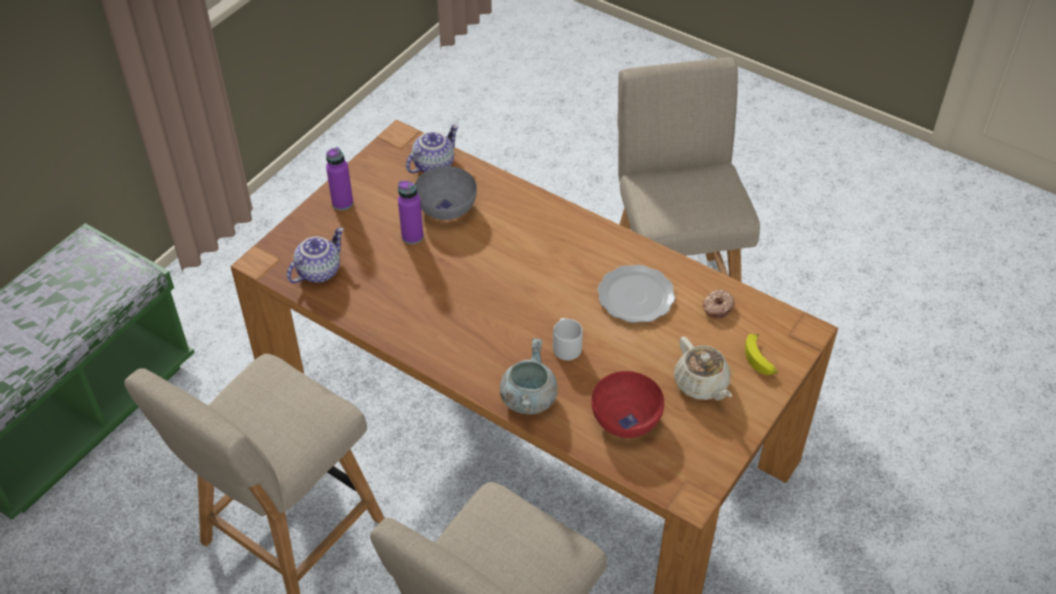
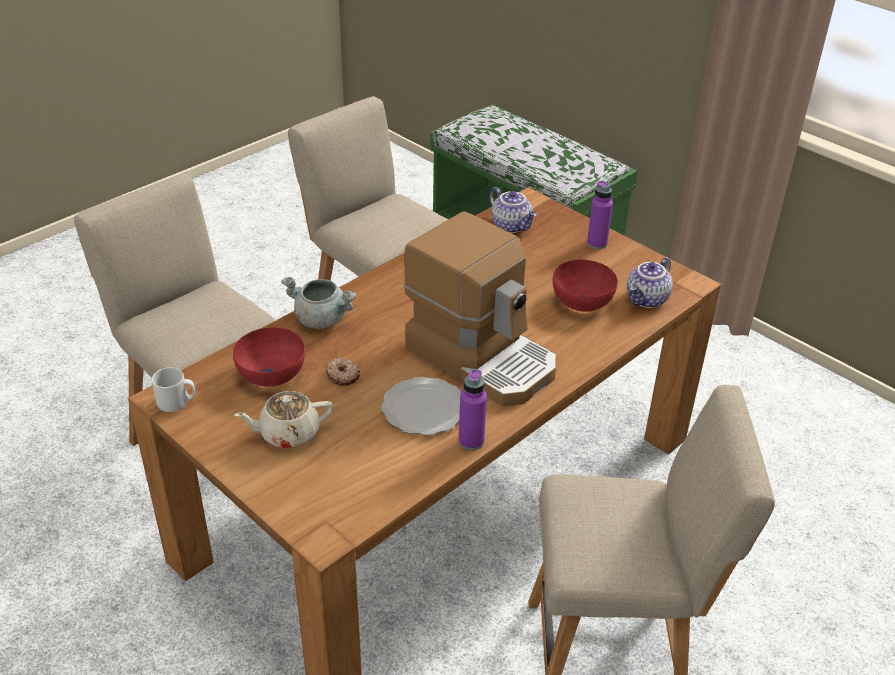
camera: 100 degrees right, 10 degrees down
purple bottle [398,181,423,244] -> purple bottle moved to [459,369,487,450]
teapot [406,125,459,173] -> teapot turned 75 degrees clockwise [627,257,673,308]
grey bowl [415,166,477,220] -> red bowl [553,259,618,312]
grey mug [553,318,583,360] -> grey mug moved to [152,367,195,412]
donut [703,289,735,319] -> donut moved to [326,357,360,386]
banana [745,334,778,375] -> none
none -> coffee machine [404,211,557,407]

